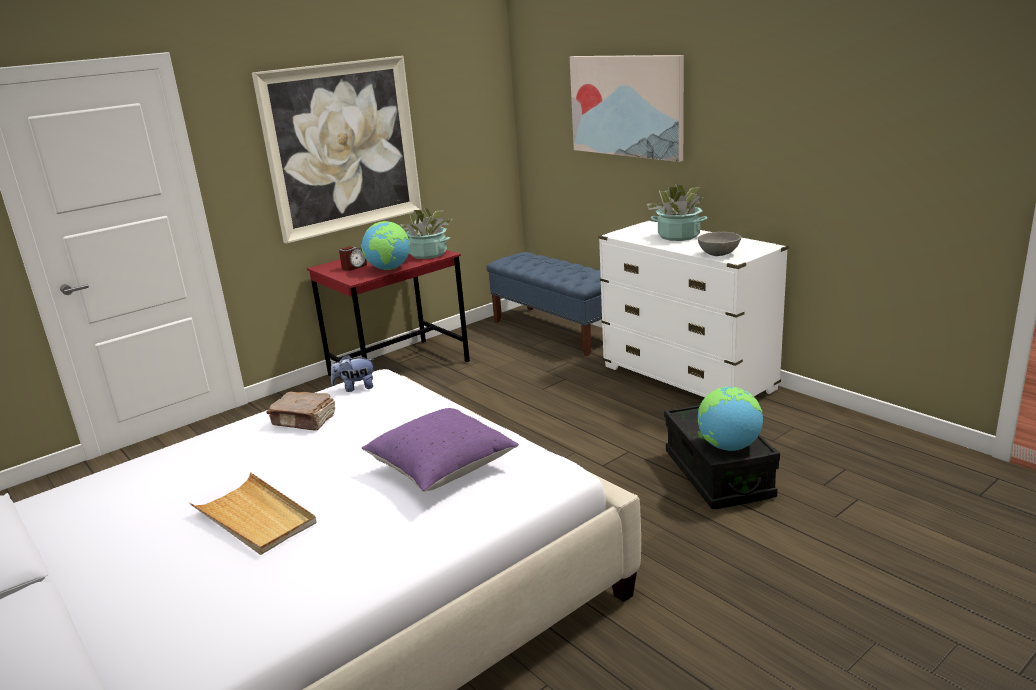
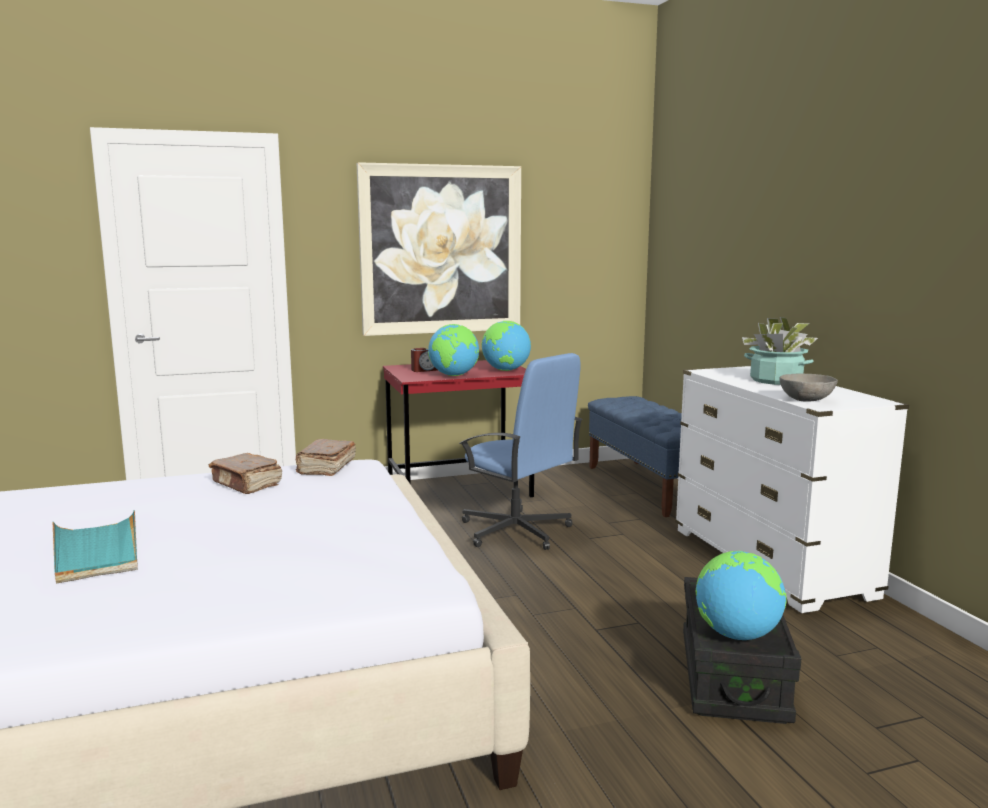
camera: 20 degrees right, 10 degrees down
beige tray [189,472,317,555] -> turquoise tray [53,510,138,583]
plush toy [331,355,375,392] -> brown book [296,439,356,476]
purple pillow [362,408,519,492] -> none
potted plant [400,207,453,259] -> globe [481,321,531,371]
picture [570,55,684,162] -> none
none -> blue office chair [459,353,583,550]

